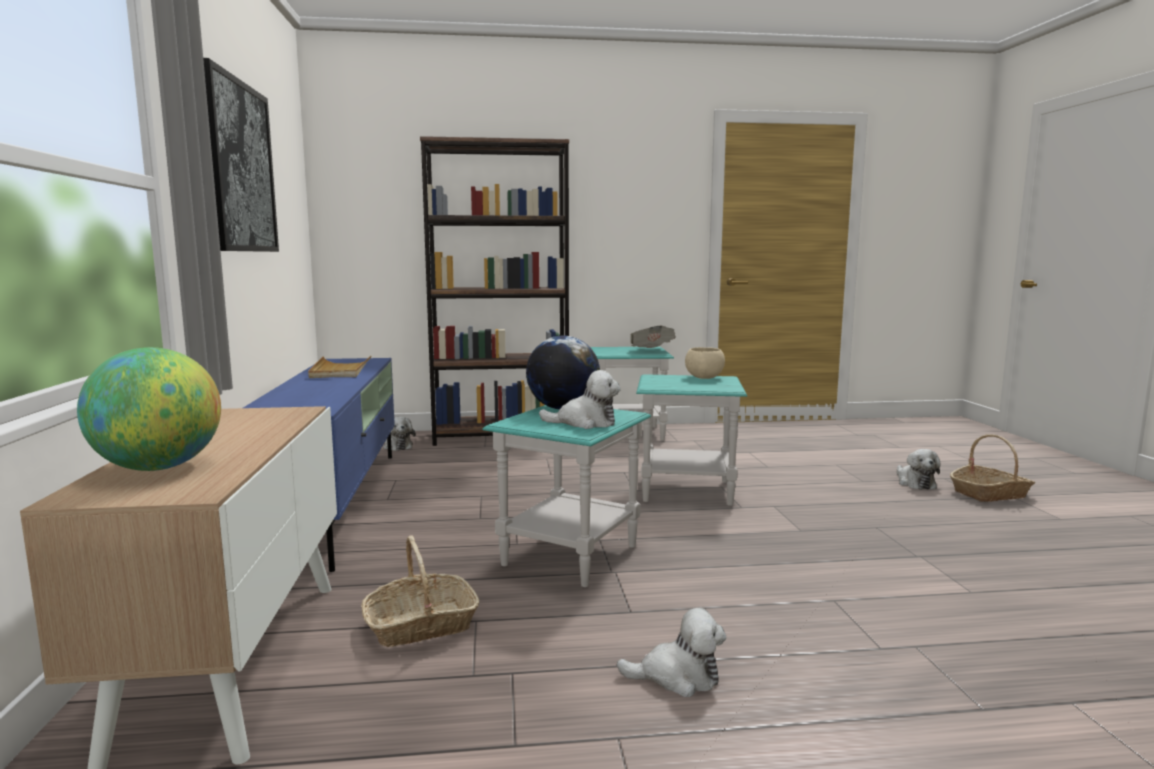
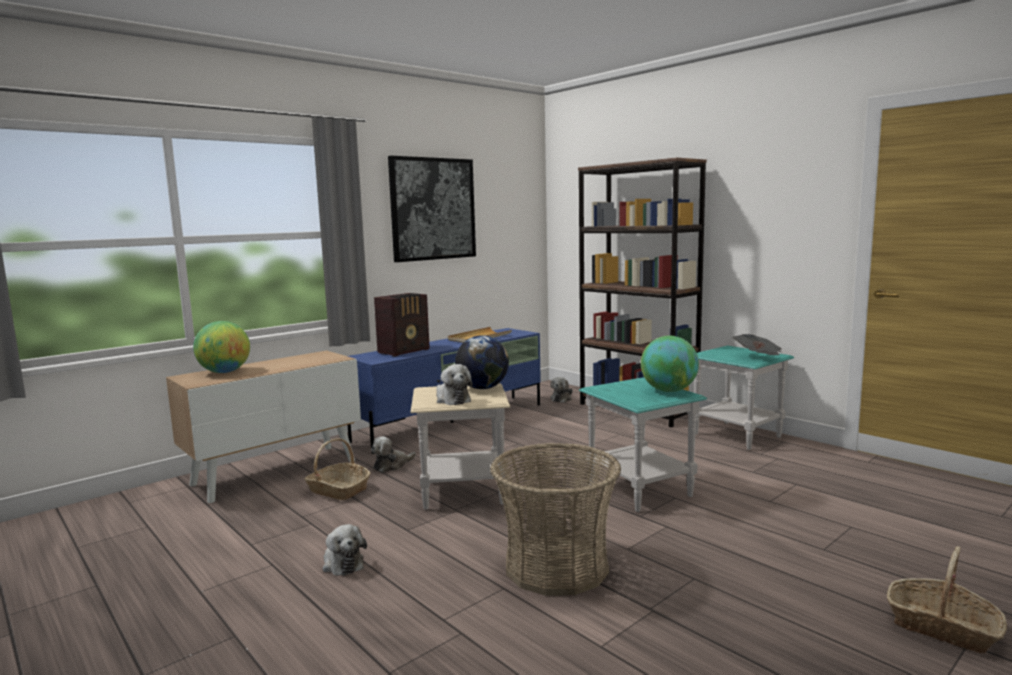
camera: 55 degrees right, 0 degrees up
turquoise side table [482,405,651,587] -> beige side table [410,383,510,510]
beige bowl [685,347,725,379] -> globe [641,336,699,392]
plush toy [897,449,940,490] -> plush toy moved to [371,436,416,472]
none -> radio [374,293,430,357]
none -> basket [490,443,621,596]

